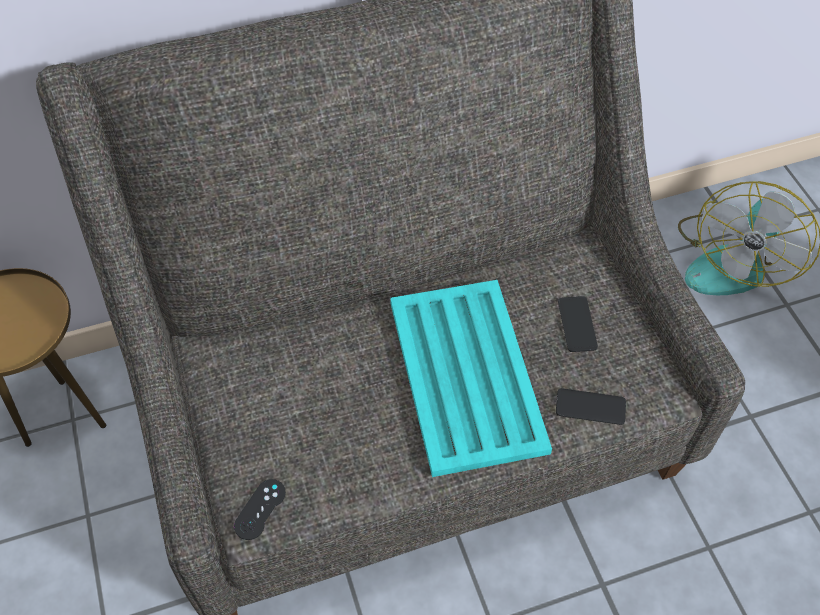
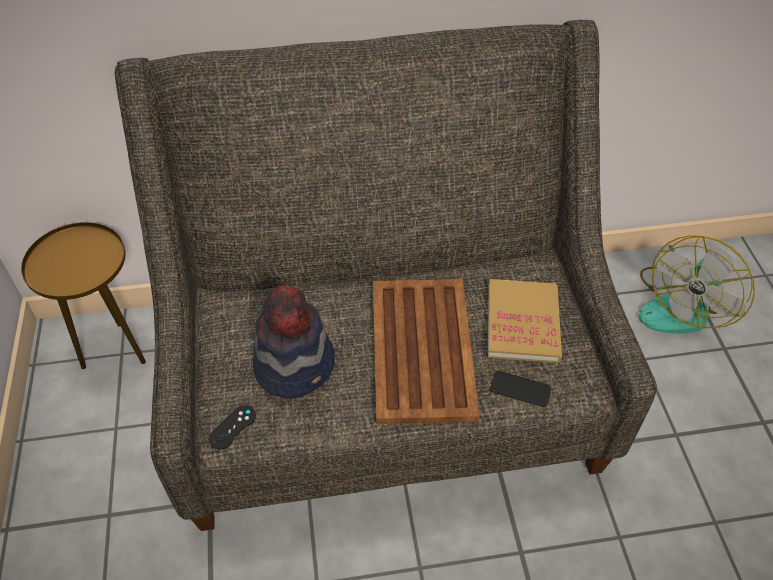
camera: 10 degrees right, 5 degrees down
turquoise tray [390,280,552,477] -> brown tray [373,279,480,424]
phone [558,296,598,352] -> book [488,279,562,363]
none -> hat [253,285,335,398]

